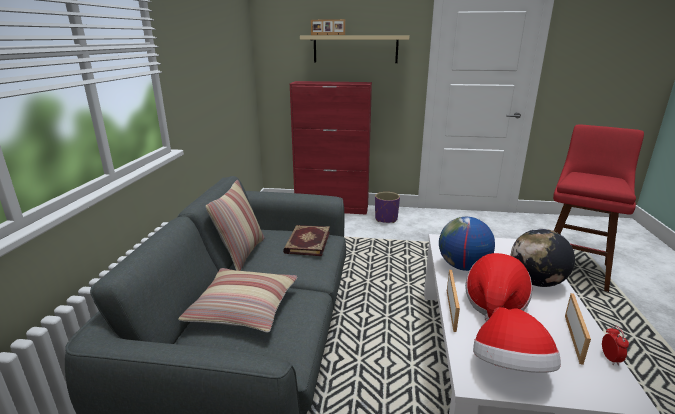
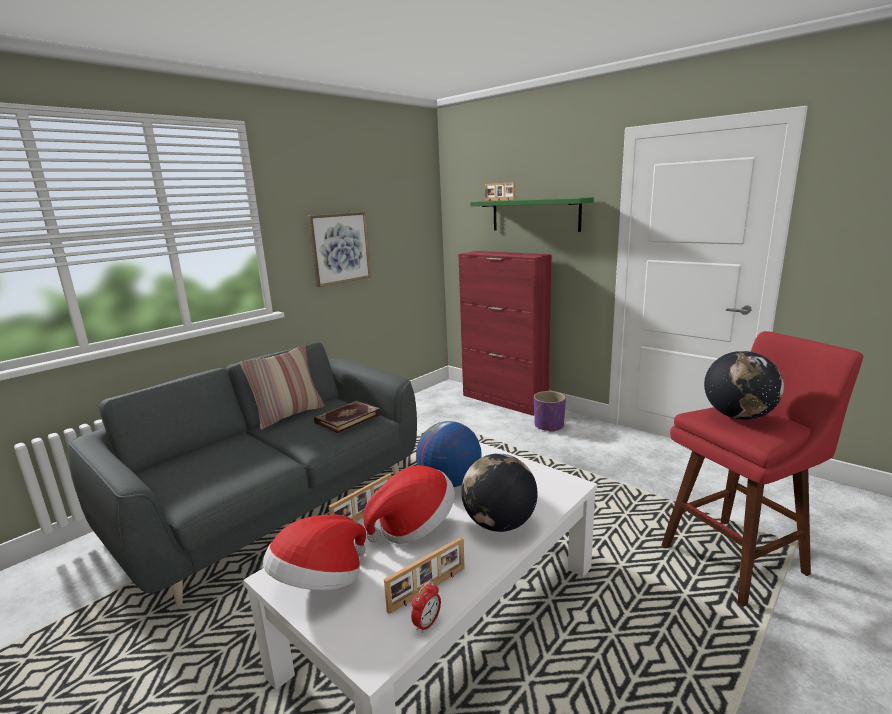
camera: 35 degrees right, 5 degrees down
pillow [178,268,297,333] -> none
beige shelf [300,35,409,63] -> green shelf [470,197,594,232]
none -> picture [308,212,371,287]
none -> globe [704,351,784,420]

